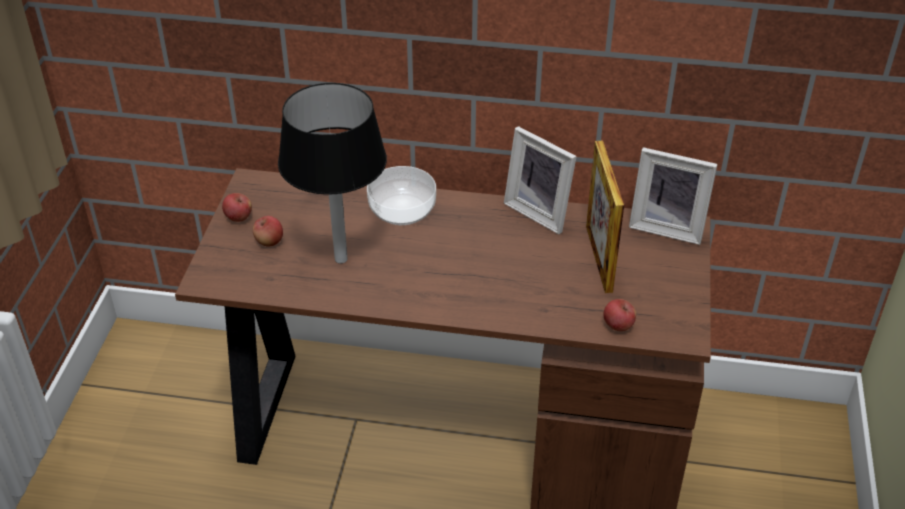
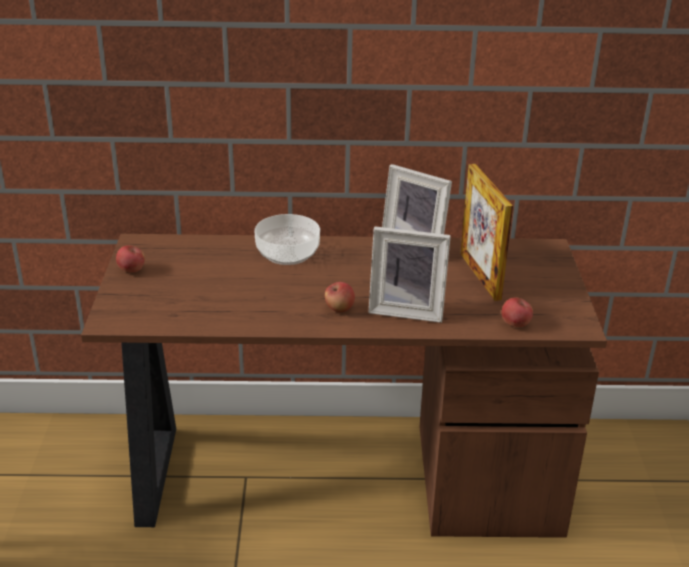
camera: 10 degrees left, 10 degrees down
apple [253,216,283,246] -> apple moved to [325,282,355,312]
black table lamp [278,83,387,263] -> none
picture frame [629,147,718,245] -> picture frame moved to [368,226,451,323]

